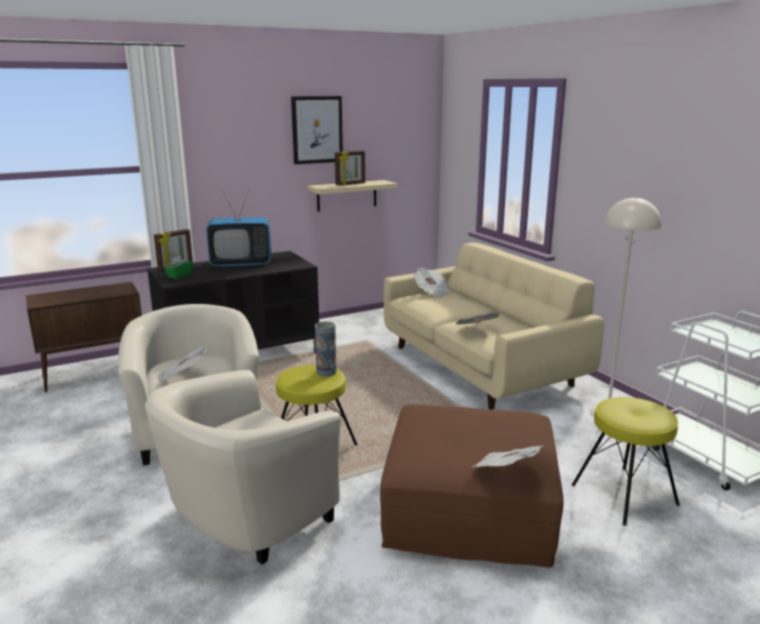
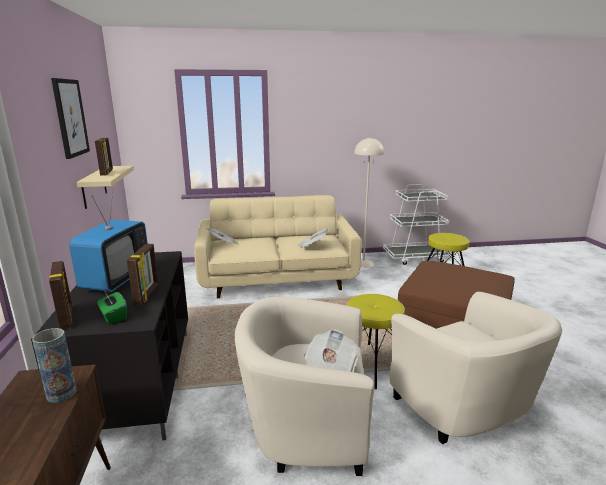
camera: 70 degrees left, 0 degrees up
vase [315,321,337,377] -> vase moved to [32,328,77,403]
newspaper [472,446,543,467] -> none
none -> picture frame [127,244,159,305]

